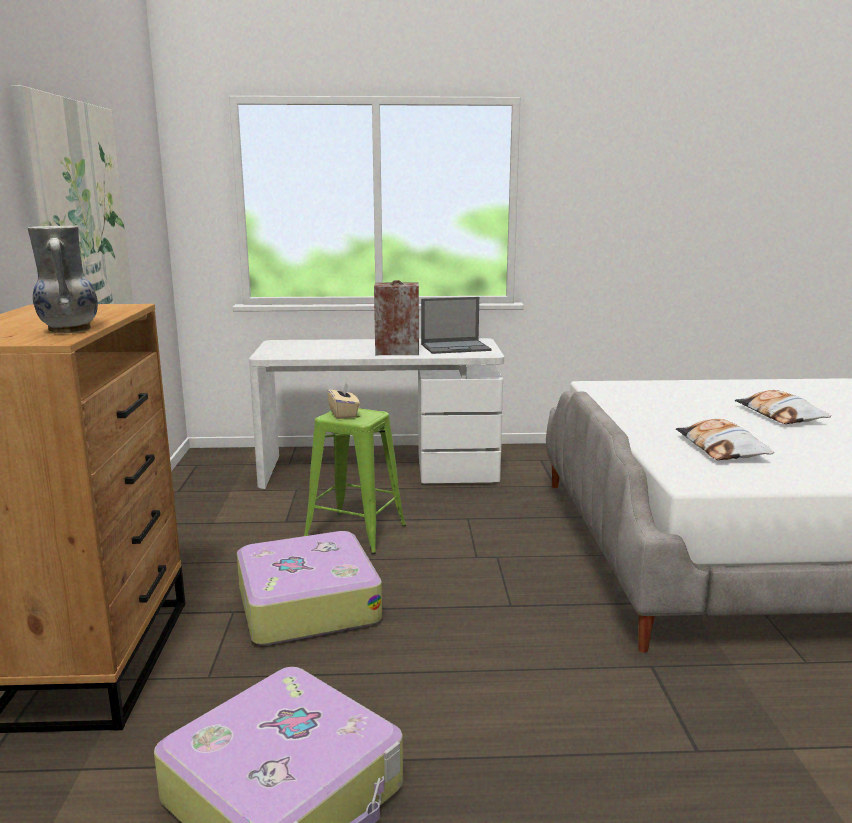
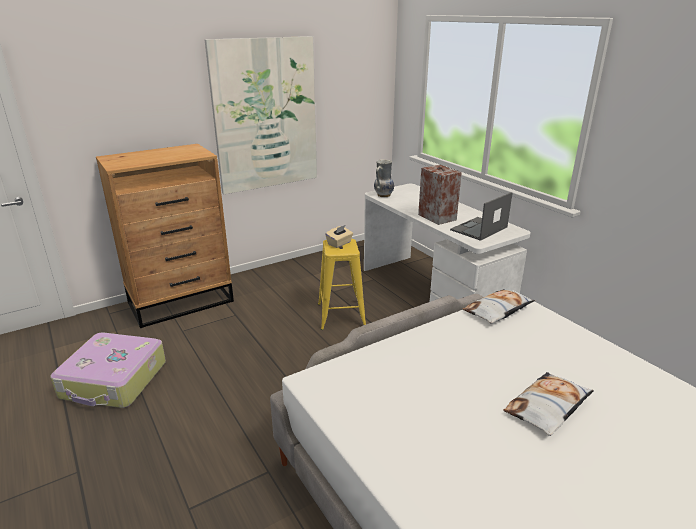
camera: 60 degrees right, 10 degrees up
vase [28,225,98,334] -> vase moved to [374,159,394,197]
suitcase [237,531,382,645] -> none
green stool [304,408,406,554] -> yellow stool [318,239,366,330]
laptop [421,297,492,354] -> laptop turned 90 degrees clockwise [450,192,513,241]
pillow [676,419,774,460] -> pillow moved to [462,289,535,323]

